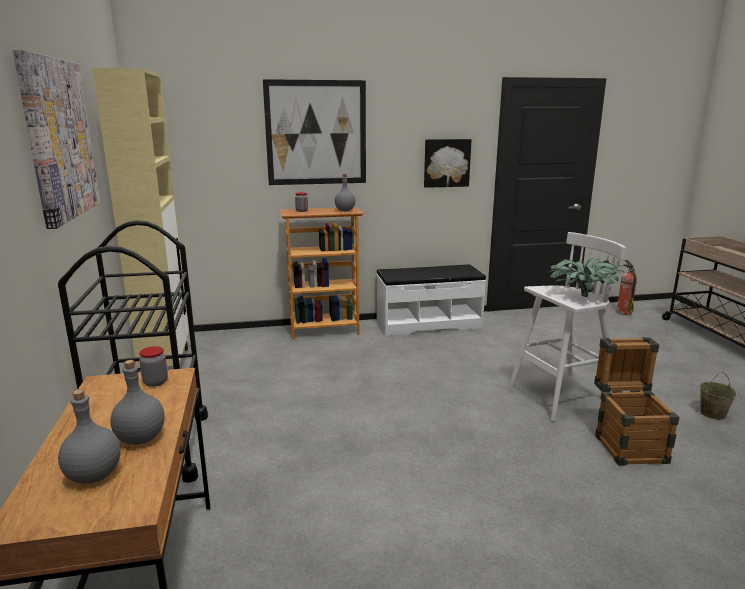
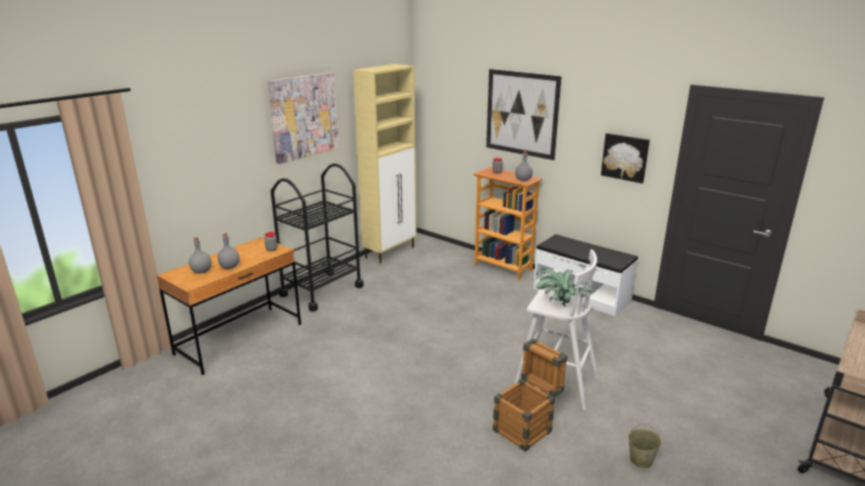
camera: 50 degrees right, 5 degrees up
fire extinguisher [616,260,637,315] -> none

